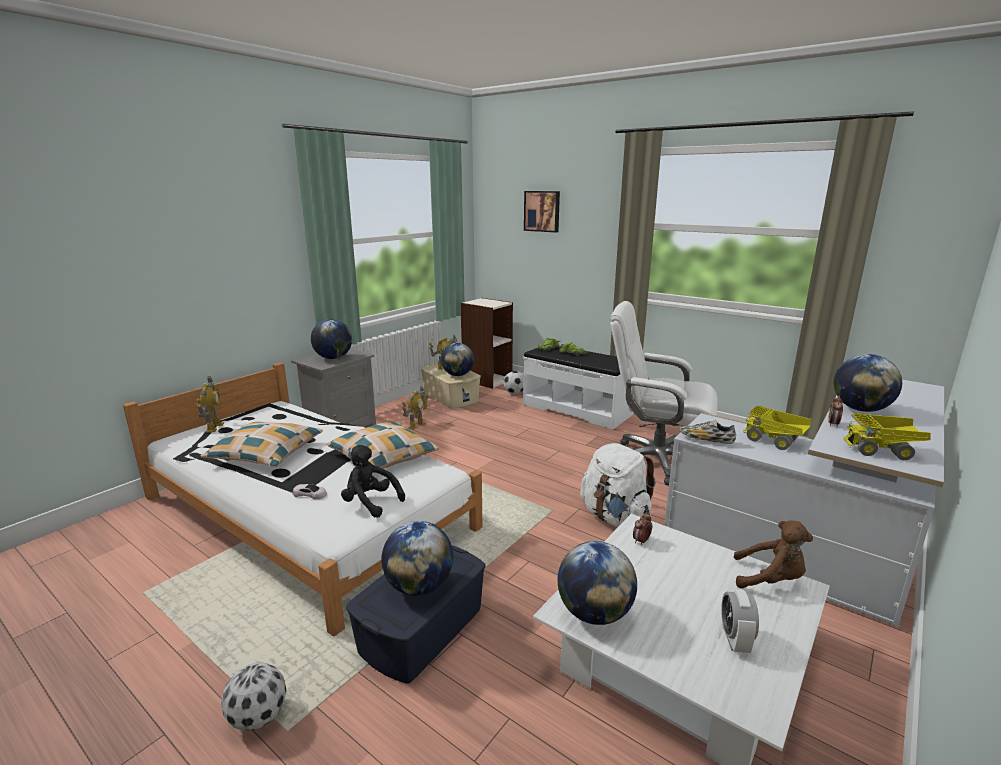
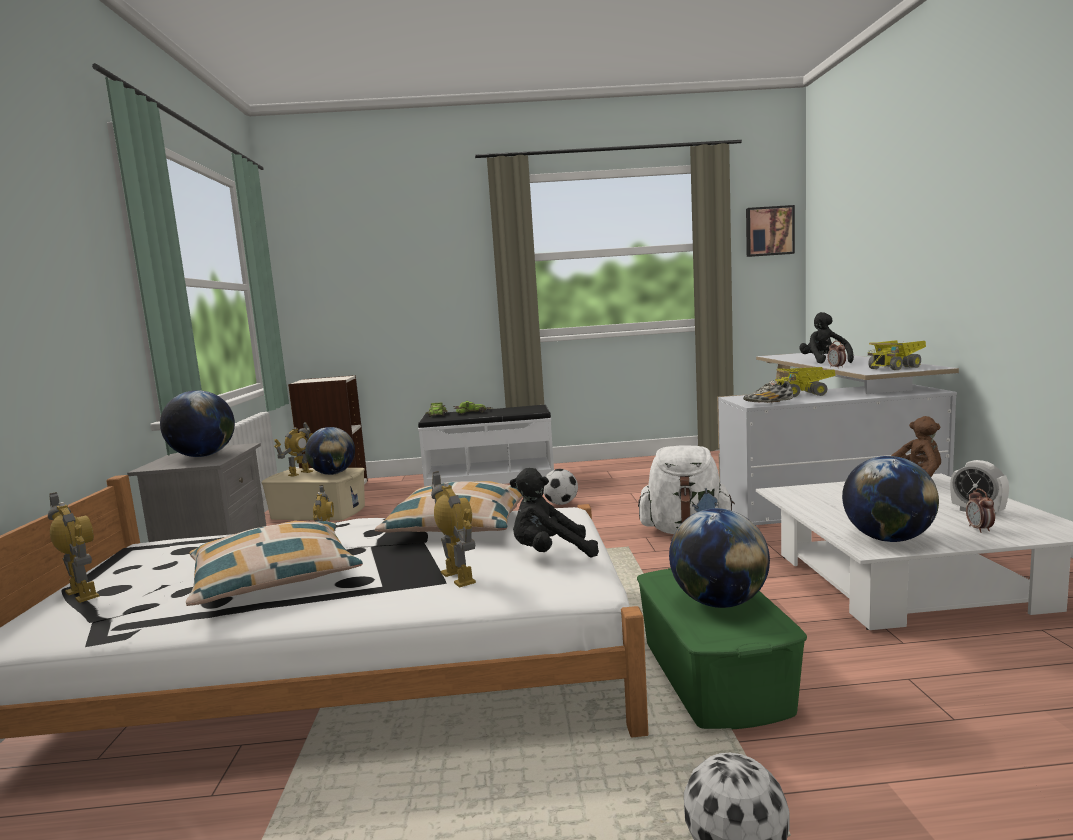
camera: 40 degrees left, 10 degrees down
white toy car [292,484,327,499] -> toy robot [431,471,476,588]
blue storage box [346,546,486,684] -> green storage box [637,568,807,729]
football [503,371,523,394] -> football moved to [544,469,578,505]
picture [524,191,560,232] -> picture moved to [746,205,795,257]
white office chair [610,301,718,485] -> none
alarm clock [633,512,652,545] -> alarm clock moved to [966,488,995,533]
globe [834,354,902,412] -> black plush toy [799,312,854,364]

